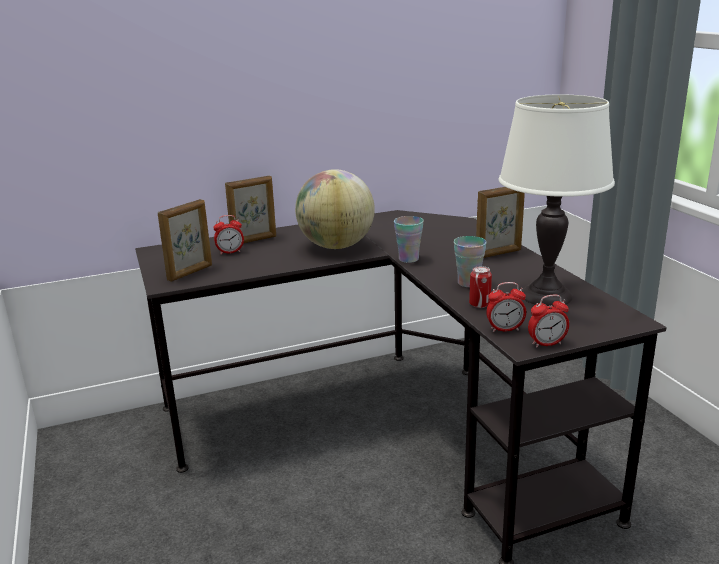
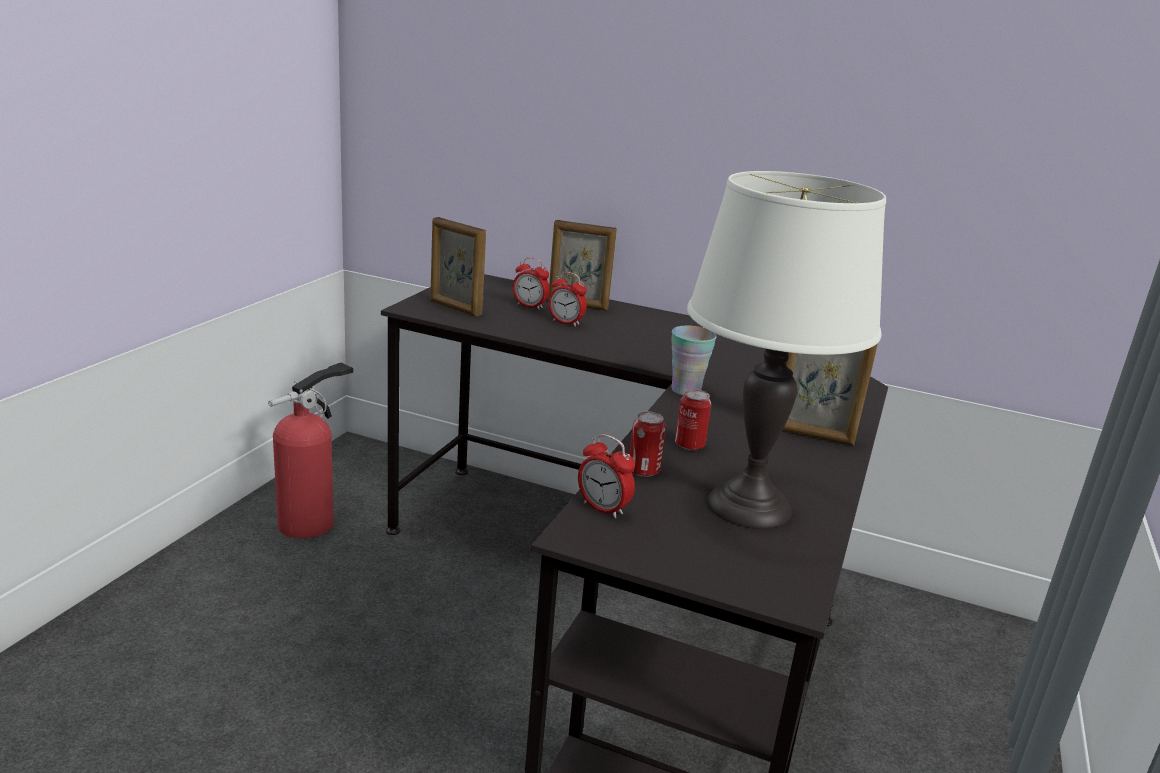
camera: 40 degrees right, 0 degrees up
picture frame [158,199,212,282] -> picture frame turned 45 degrees clockwise [430,217,486,317]
globe [295,169,375,249] -> none
cup [454,236,487,287] -> can [675,389,711,450]
alarm clock [528,295,569,348] -> alarm clock moved to [549,272,587,327]
none -> fire extinguisher [268,362,353,539]

